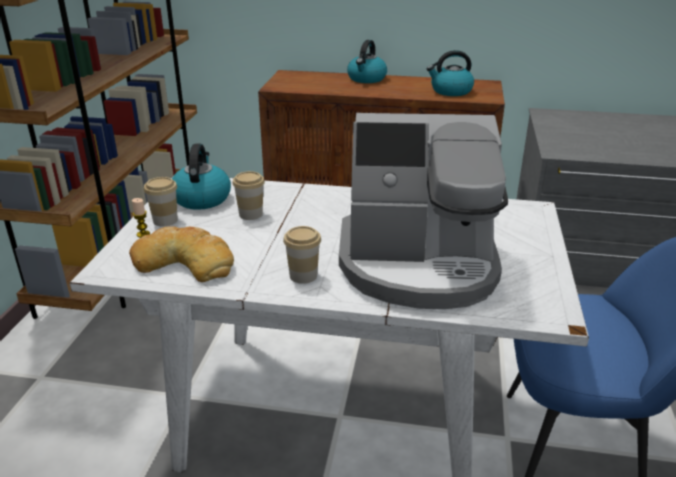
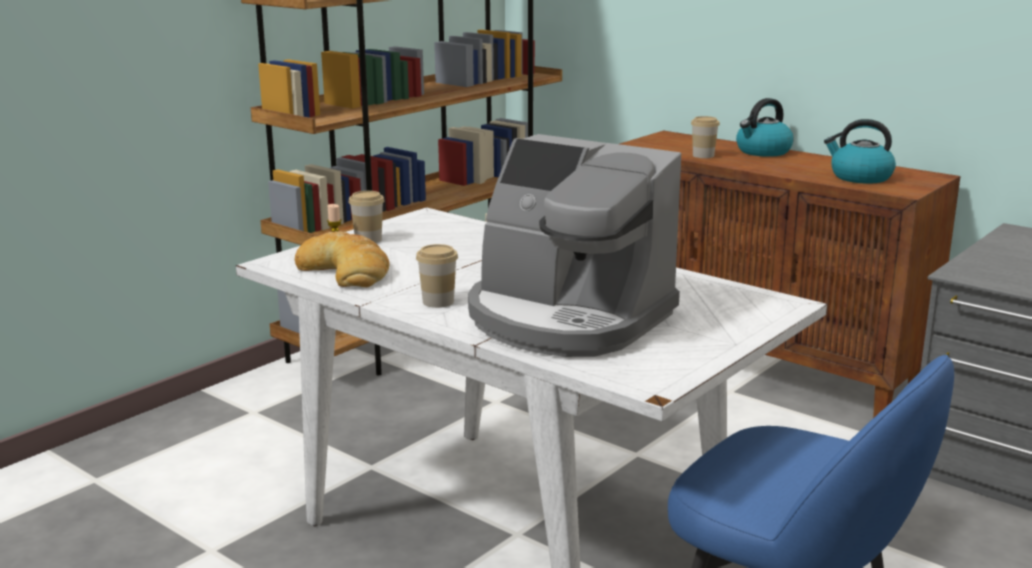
camera: 30 degrees right, 10 degrees down
kettle [172,144,231,210] -> none
cup [232,171,265,220] -> cup moved to [691,116,720,158]

